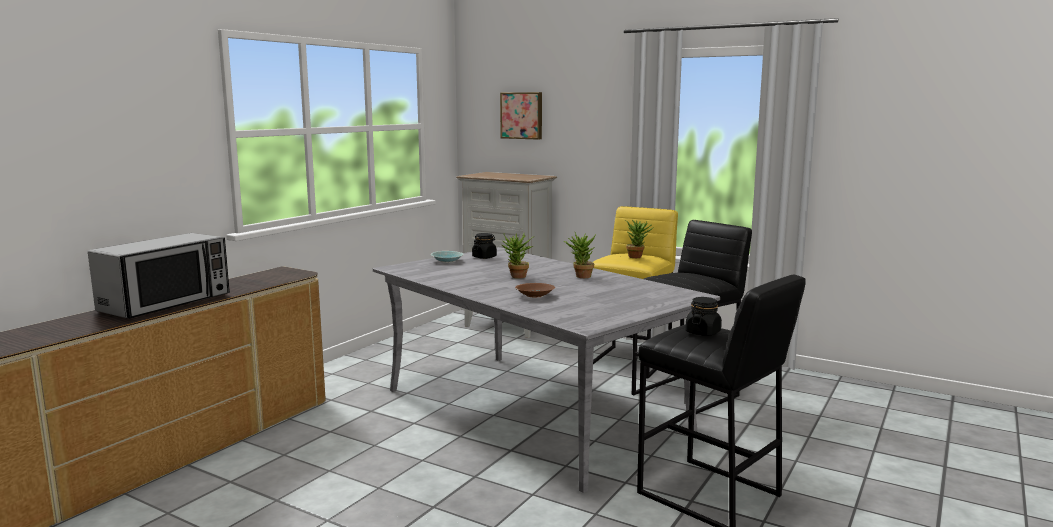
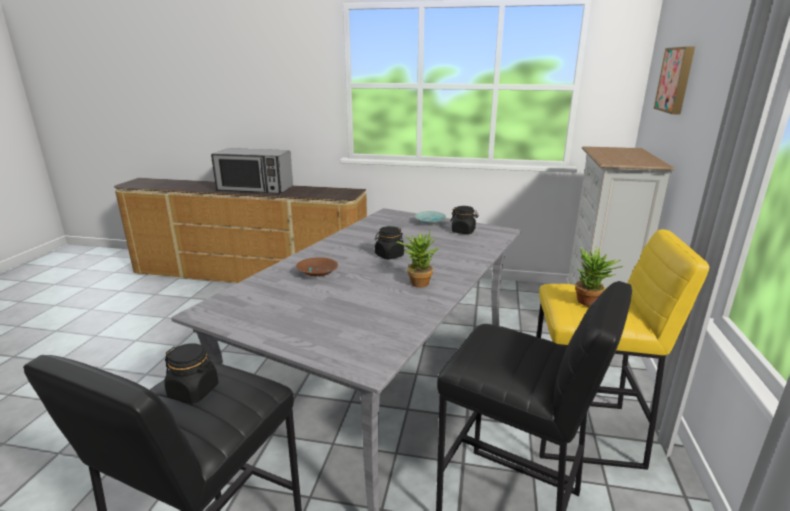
camera: 70 degrees right, 10 degrees up
potted plant [501,233,533,279] -> black jar [375,226,404,259]

